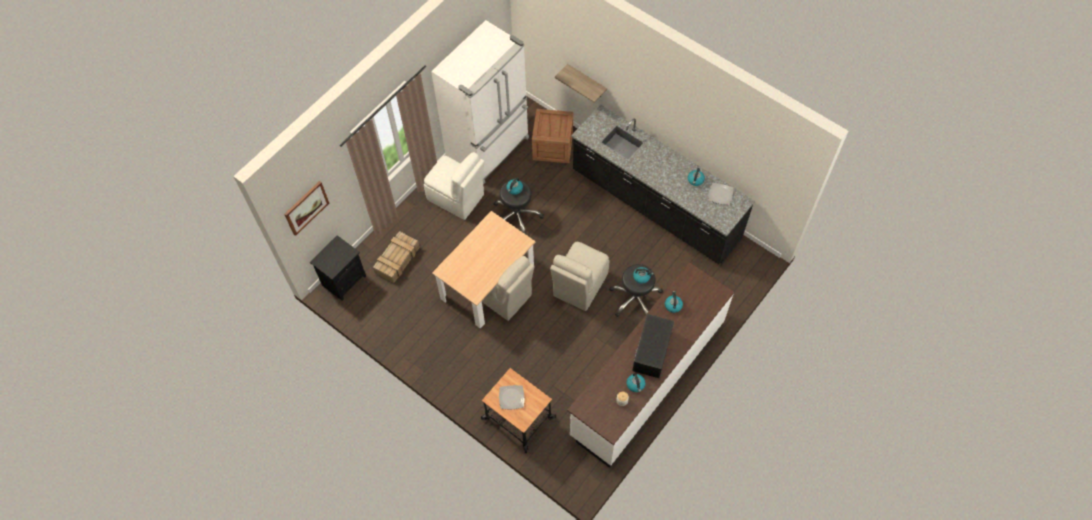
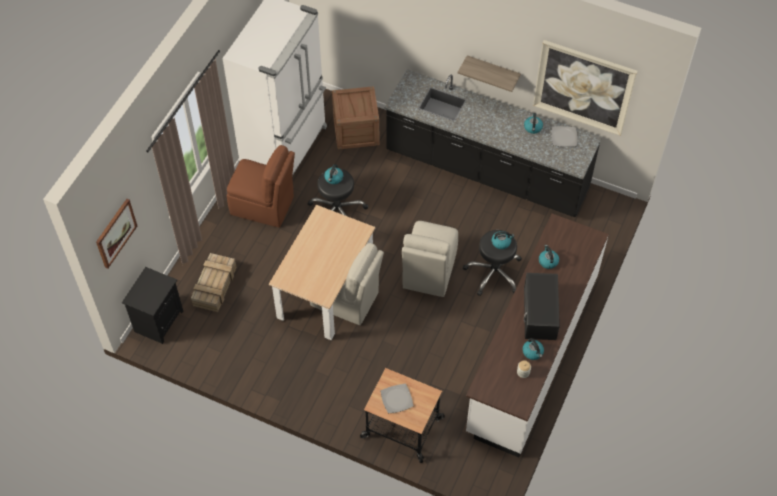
camera: 15 degrees left, 5 degrees down
white chair [424,152,485,220] -> brown chair [227,145,295,228]
shelf [555,64,607,103] -> shelf moved to [458,55,521,92]
none -> picture [533,40,638,136]

